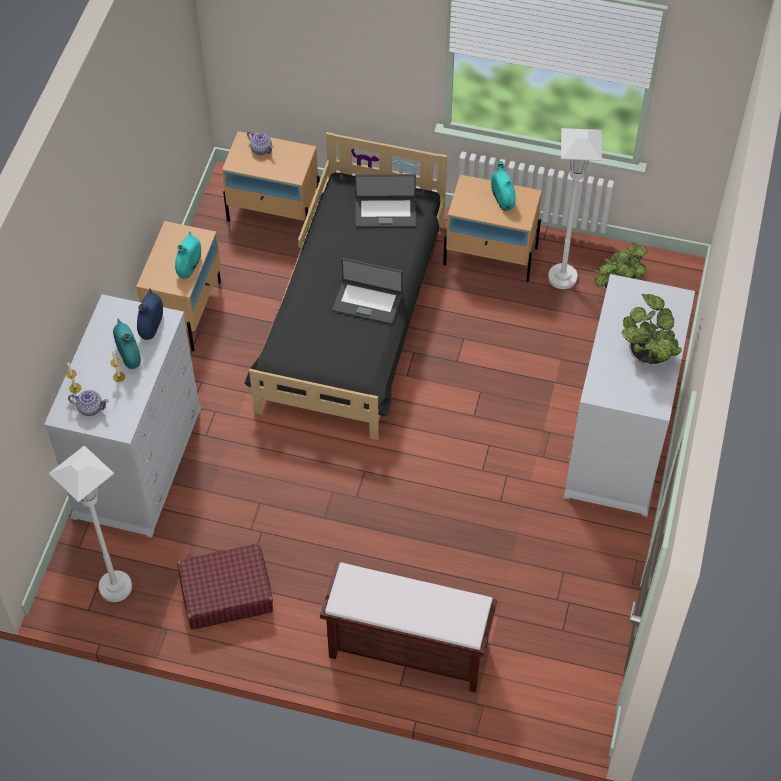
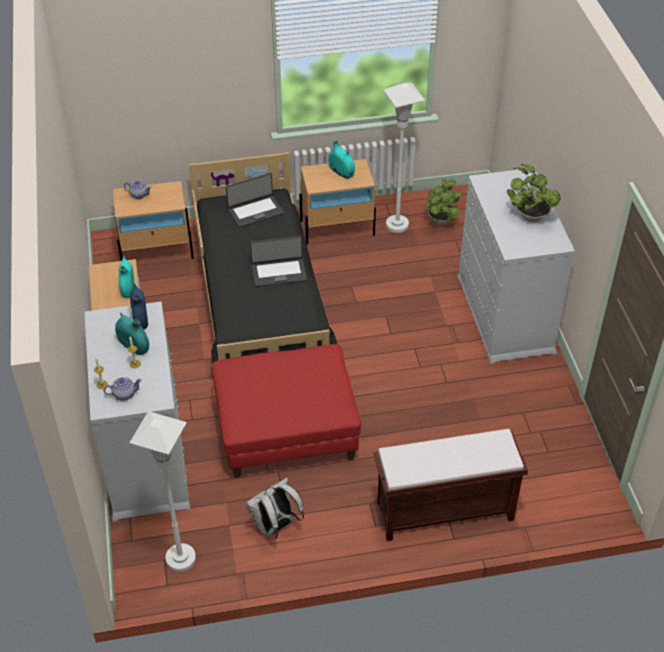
camera: 25 degrees left, 10 degrees down
red suitcase [177,543,273,630] -> white backpack [246,478,304,540]
none -> red ottoman [212,344,361,478]

